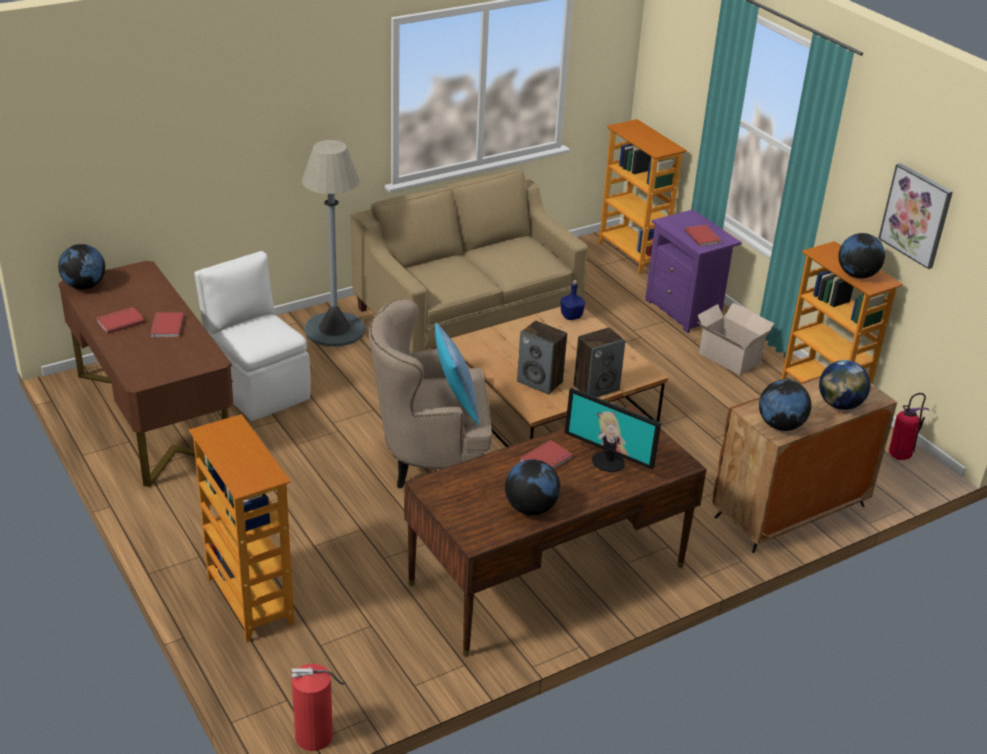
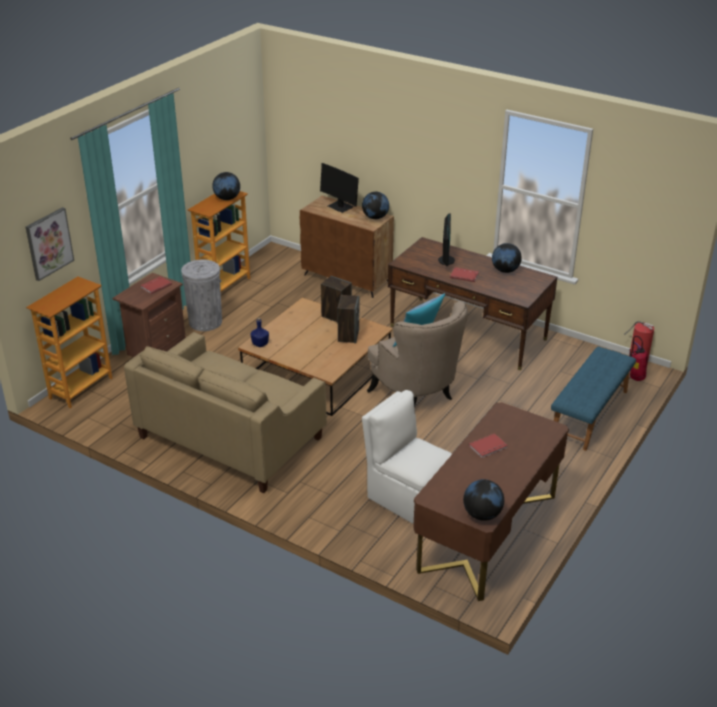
camera: 115 degrees left, 0 degrees up
red book [96,307,145,334] -> none
bookcase [189,414,294,642] -> blue bench [551,347,636,451]
white chair [194,251,310,421] -> white chair turned 105 degrees clockwise [362,390,452,524]
grey floor lamp [302,140,365,347] -> none
purple nightstand [645,209,742,333] -> brown nightstand [113,273,186,357]
cardboard box [697,303,774,375] -> grey trash can [181,260,222,331]
globe [819,360,870,410] -> monitor [320,163,359,213]
picture [878,163,953,269] -> picture moved to [26,207,74,281]
fire extinguisher [889,393,929,460] -> fire extinguisher moved to [630,336,648,381]

